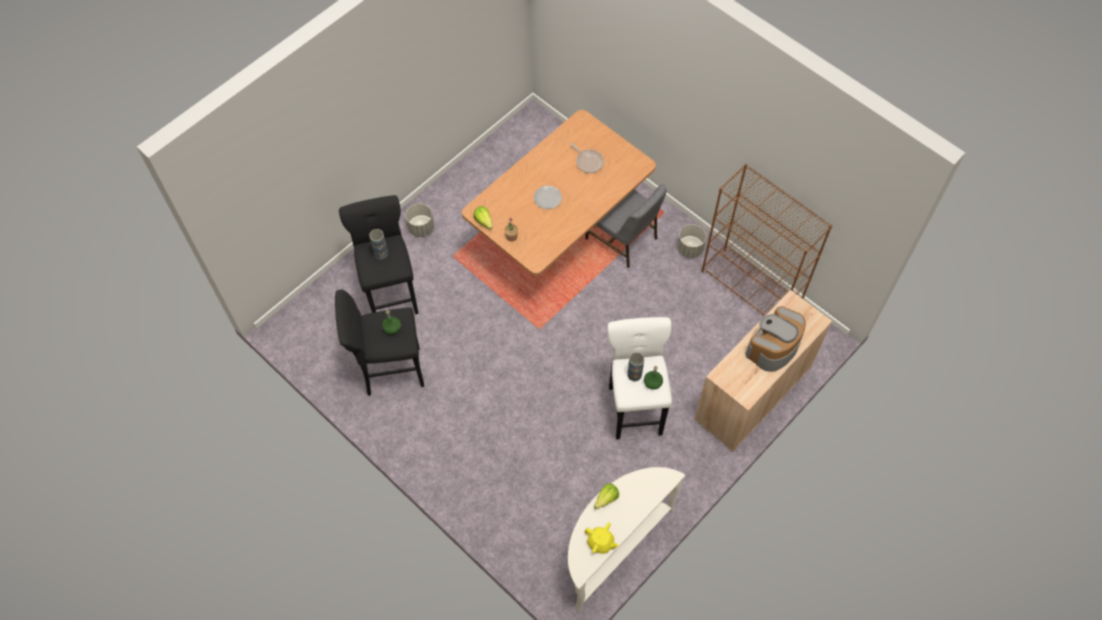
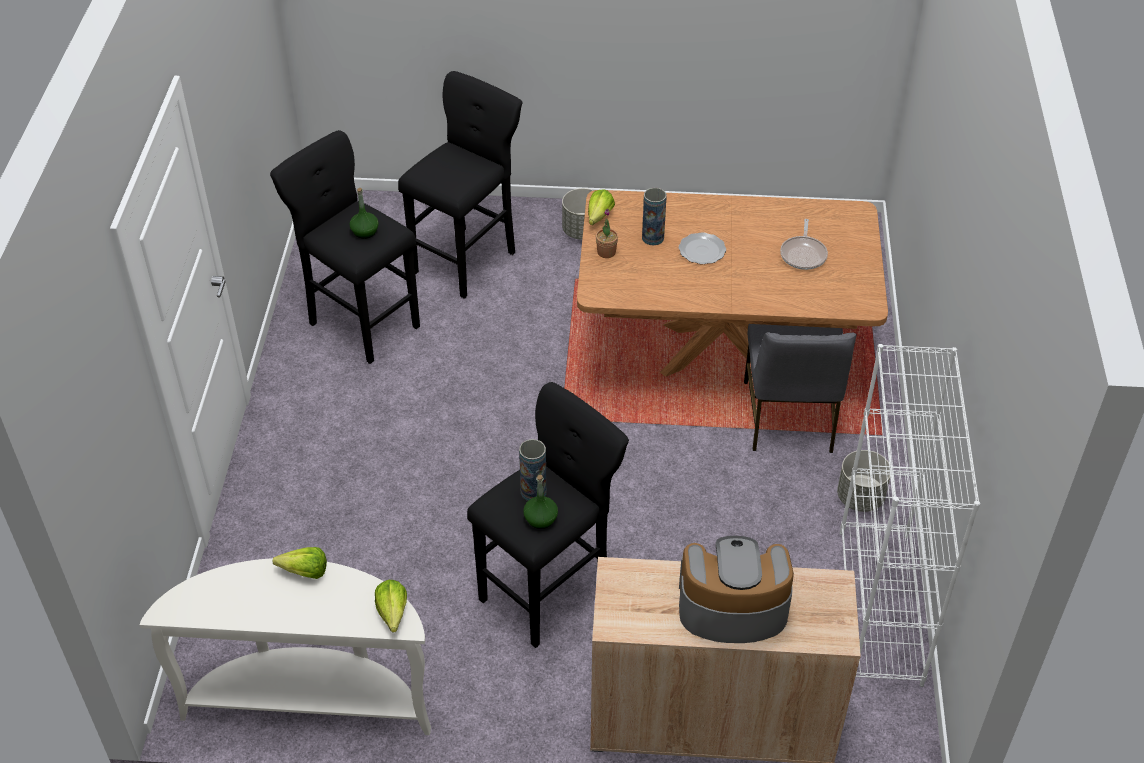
camera: 50 degrees right, 15 degrees down
vase [369,229,388,259] -> vase moved to [642,188,667,245]
yellow teapot [584,522,619,554] -> none
white stool [608,317,672,440] -> black stool [467,382,629,648]
brown bookcase [702,164,832,316] -> white bookcase [840,344,980,687]
none -> lettuce [375,580,407,632]

